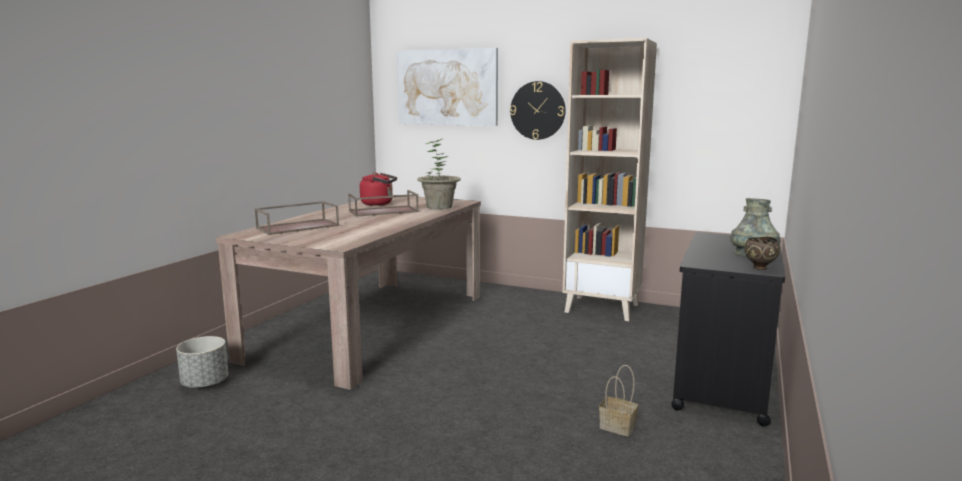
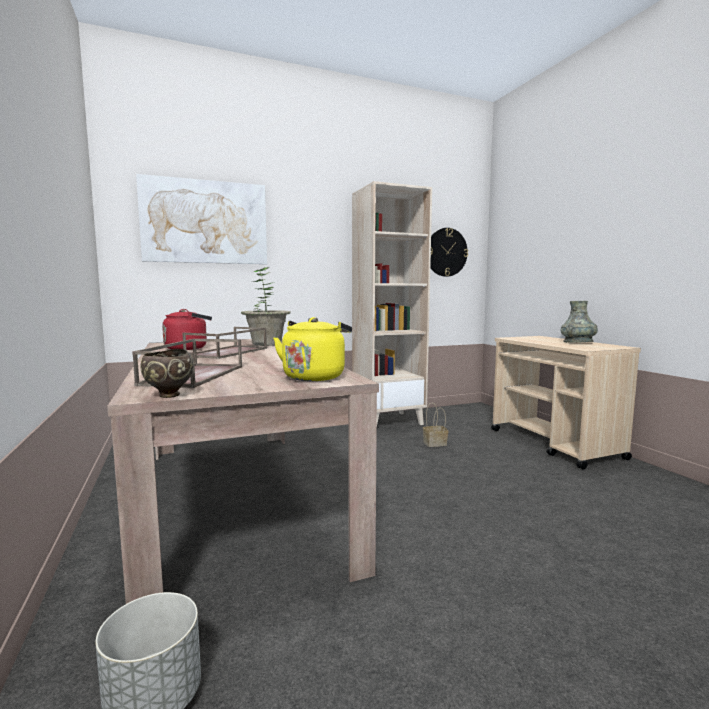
camera: 45 degrees left, 5 degrees down
wall clock [510,81,566,140] -> wall clock moved to [430,228,468,277]
basket [599,365,638,436] -> basket moved to [423,403,448,447]
black cart [671,232,785,426] -> beige cart [491,336,641,470]
brown bowl [744,237,780,270] -> brown bowl moved to [140,349,194,398]
none -> yellow kettle [273,317,352,381]

